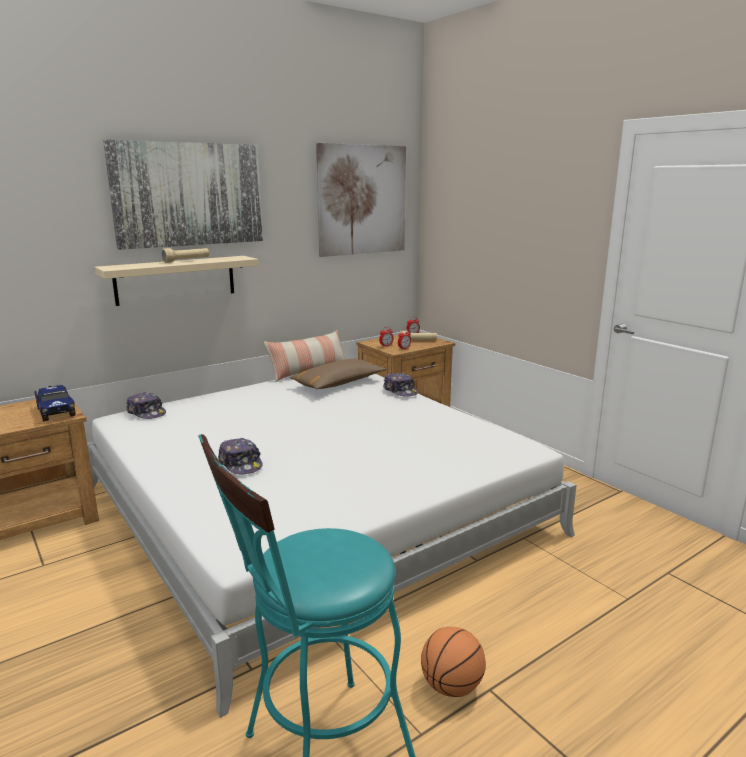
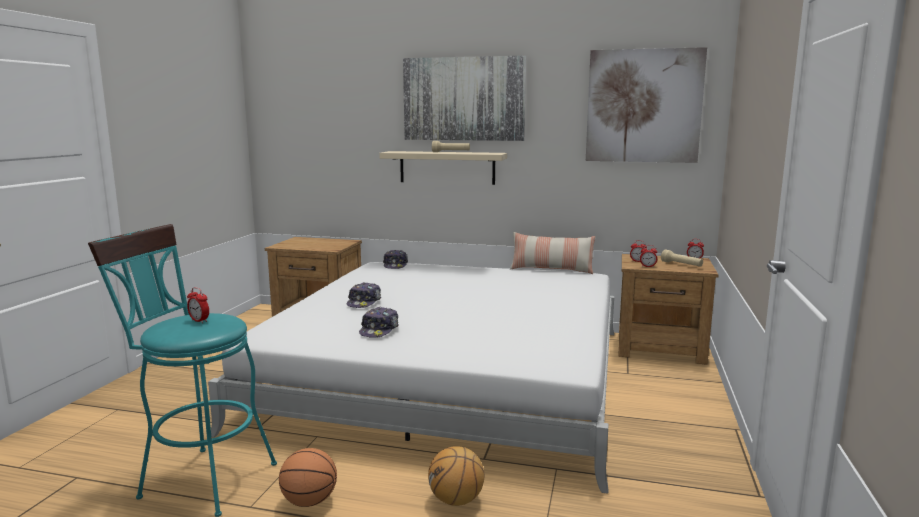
camera: 50 degrees right, 5 degrees down
toy truck [34,385,76,421] -> none
brown pillow [290,359,387,389] -> none
cap [383,372,418,397] -> cap moved to [359,307,399,338]
none -> alarm clock [187,287,209,323]
none -> basketball [428,446,484,506]

